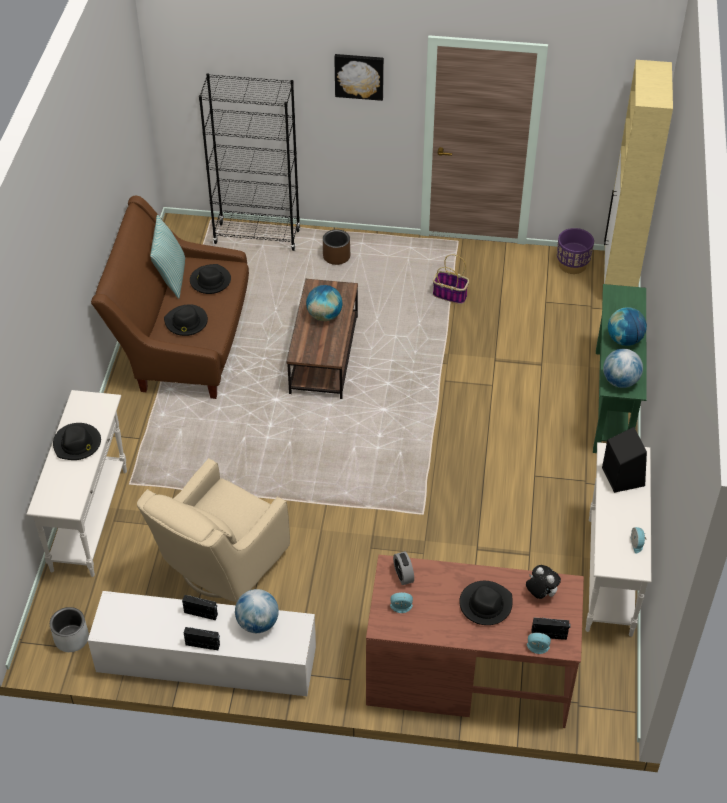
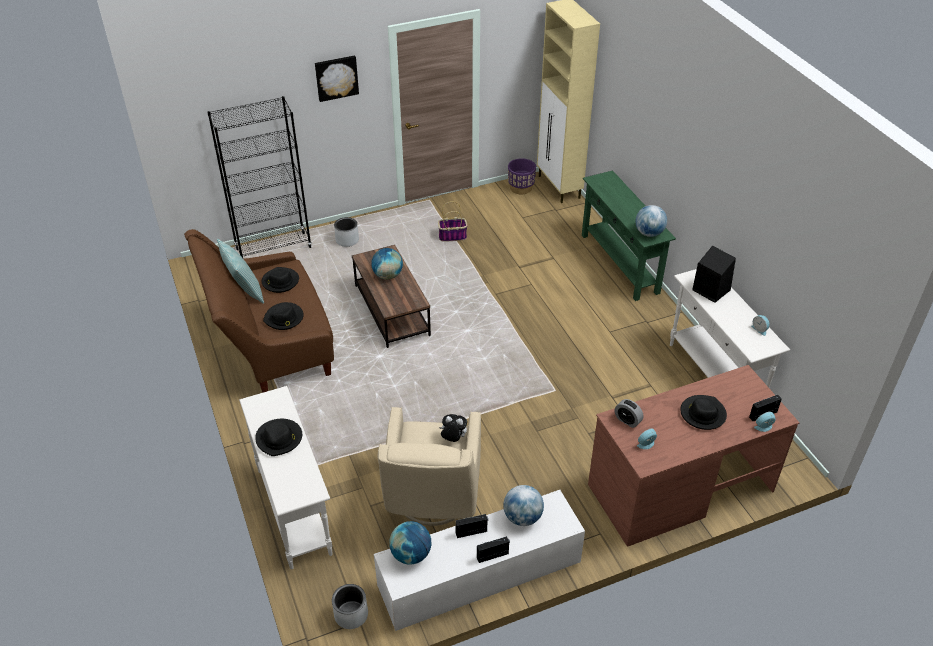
camera: 30 degrees left, 5 degrees down
brown planter [323,229,350,265] -> grey planter [334,217,359,247]
plush toy [526,565,561,599] -> plush toy moved to [439,414,467,442]
globe [608,307,647,346] -> globe moved to [389,521,431,565]

